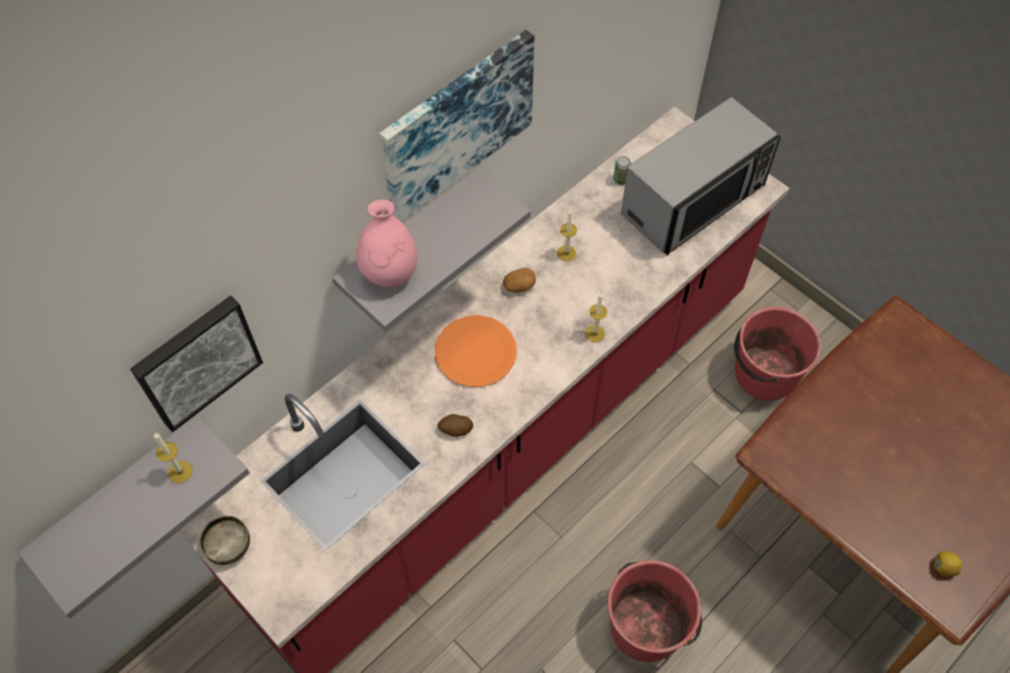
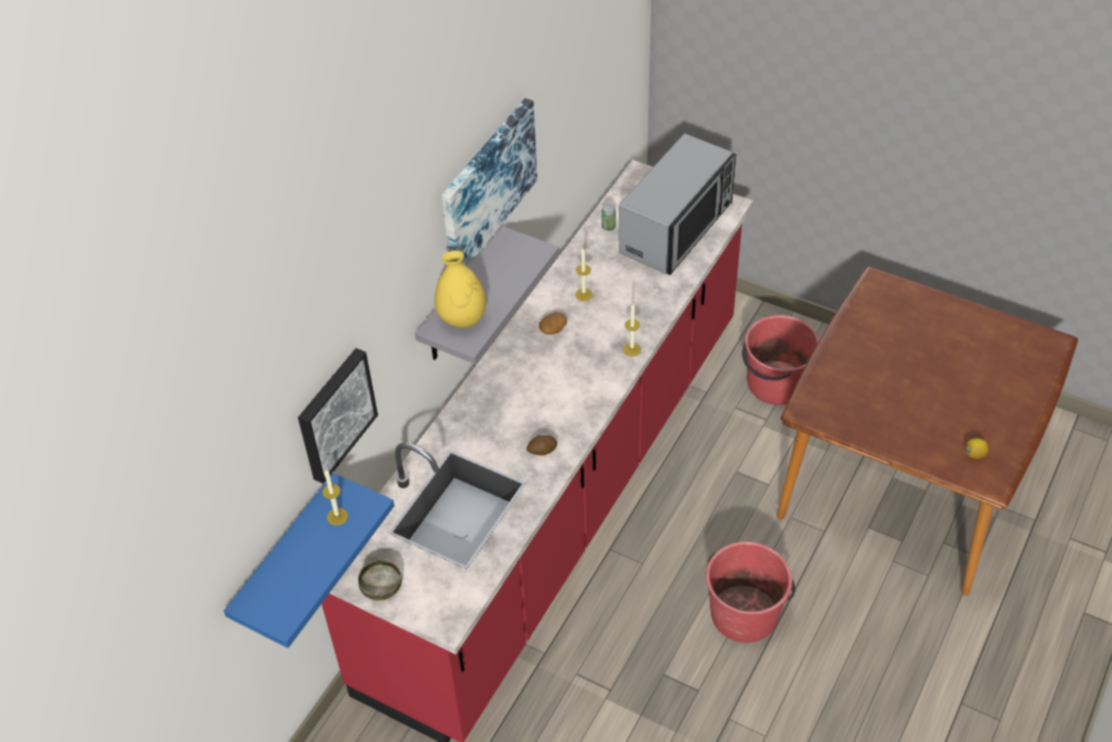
camera: 15 degrees left, 10 degrees down
grey shelf [18,415,250,618] -> blue shelf [224,473,394,648]
pink vase [356,200,417,287] -> yellow vase [434,251,486,328]
orange plate [435,315,517,387] -> none

